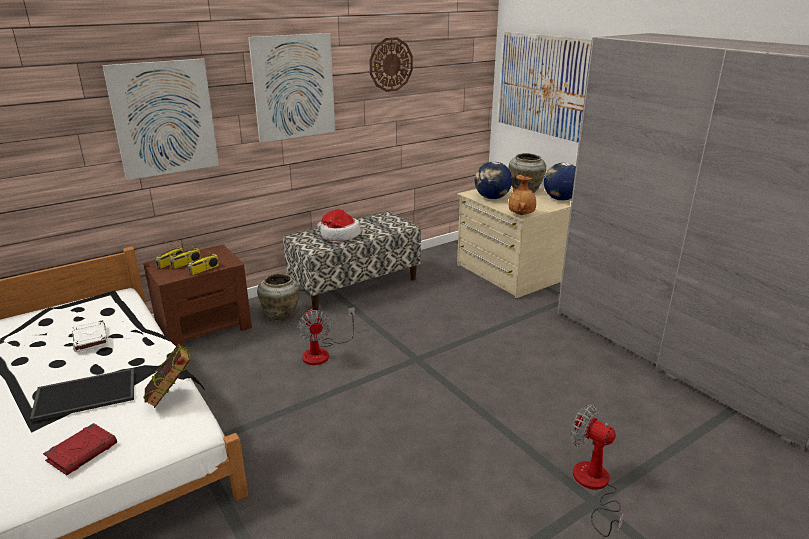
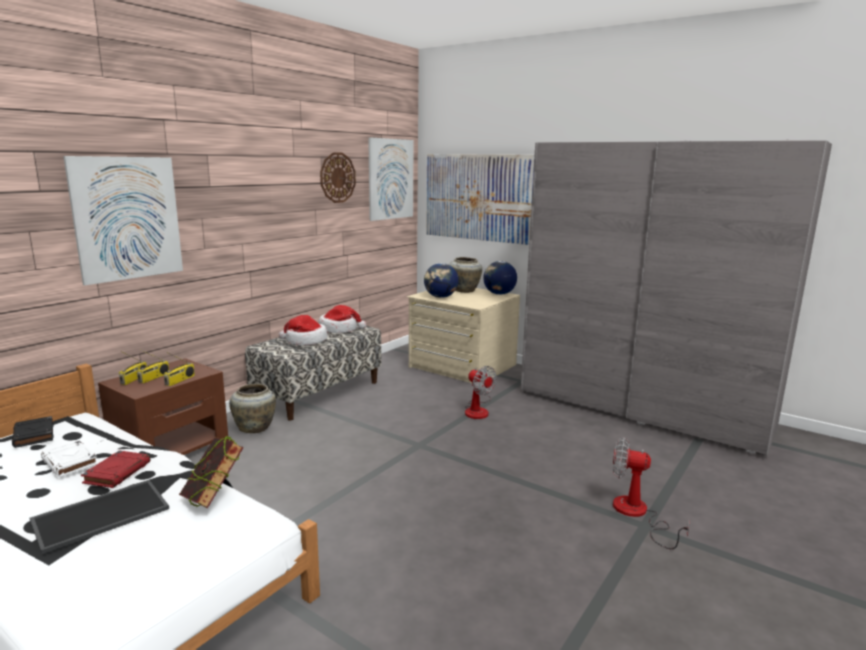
camera: 20 degrees left, 10 degrees down
red book [43,423,117,475] -> red book moved to [81,450,150,488]
picture [248,33,335,143] -> picture moved to [368,137,413,221]
fan [297,307,355,365] -> fan moved to [465,366,497,419]
brown vase [508,175,536,215] -> none
none -> black book [12,416,54,448]
none -> hat [319,305,366,333]

